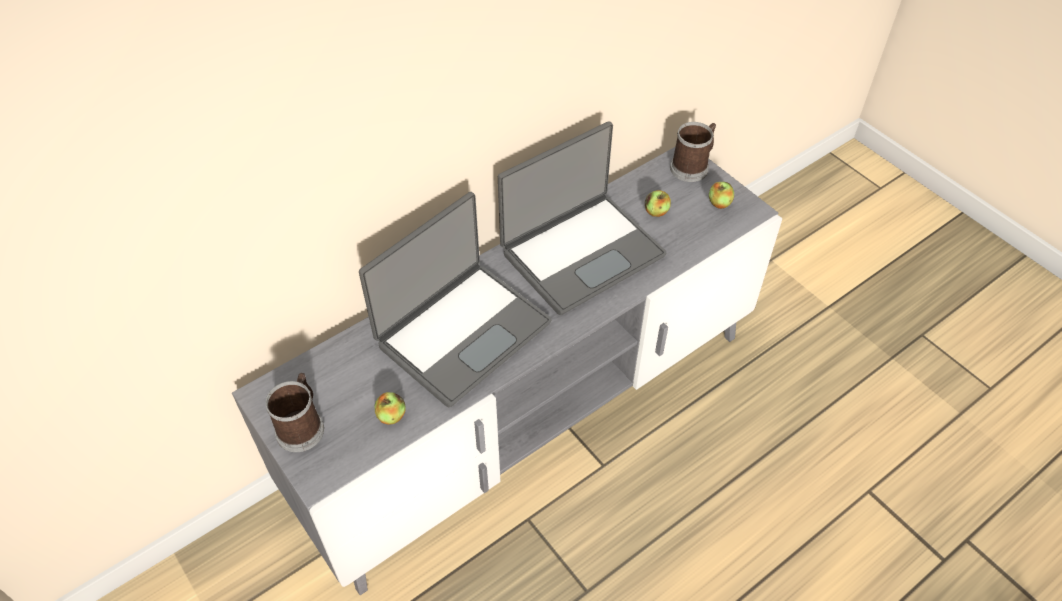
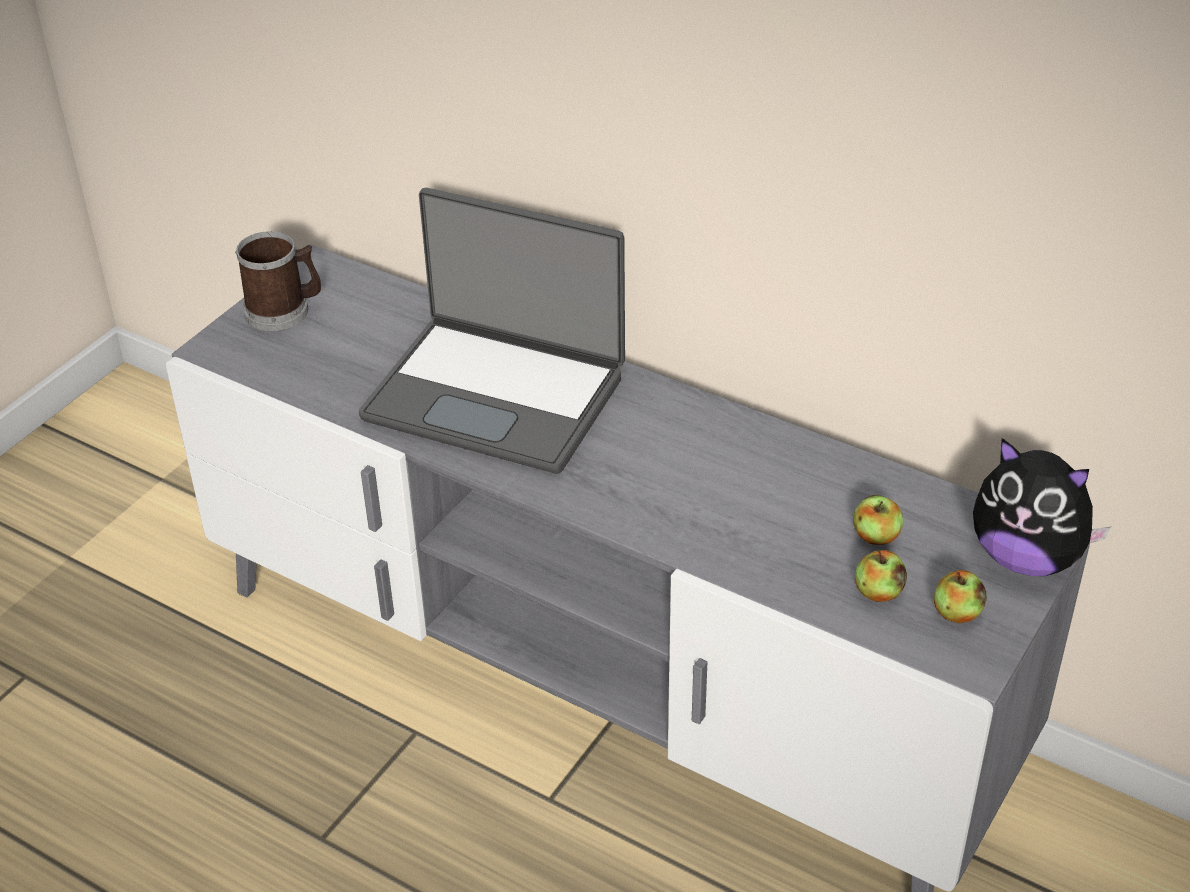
camera: 70 degrees right, 10 degrees down
apple [374,392,406,425] -> apple moved to [855,550,907,602]
laptop [498,121,666,315] -> none
mug [670,122,716,182] -> plush toy [973,438,1111,576]

